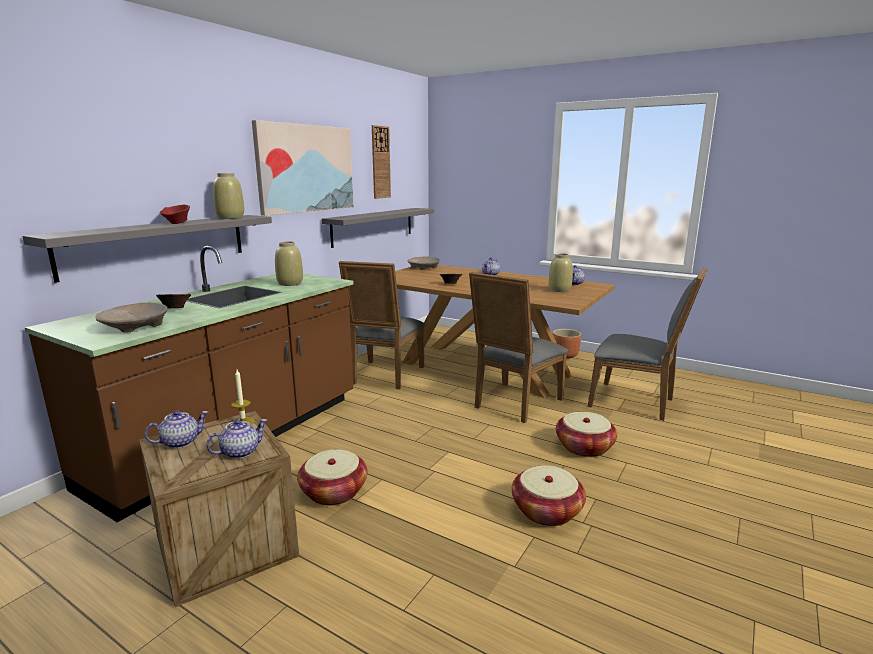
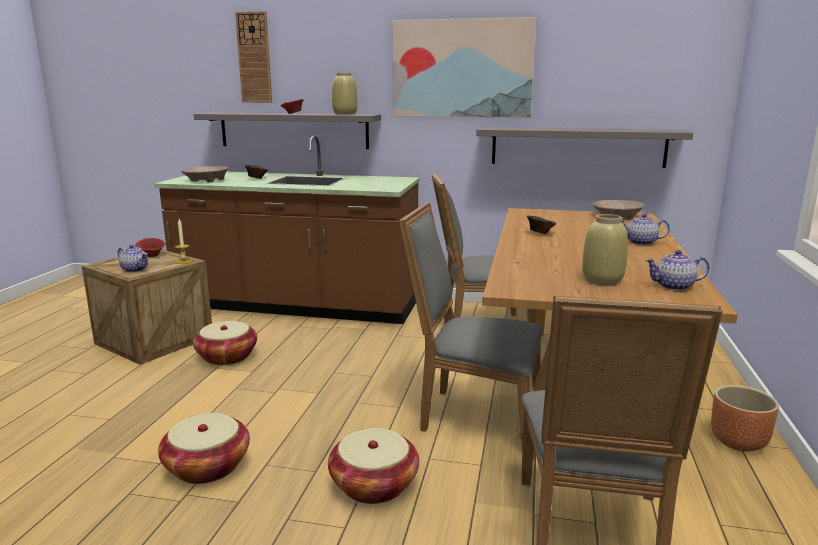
camera: 70 degrees right, 0 degrees up
teapot [145,411,208,449] -> red bowl [135,238,166,257]
beige vase [275,241,303,286] -> none
wall clock [372,125,391,199] -> wall clock moved to [235,11,272,103]

